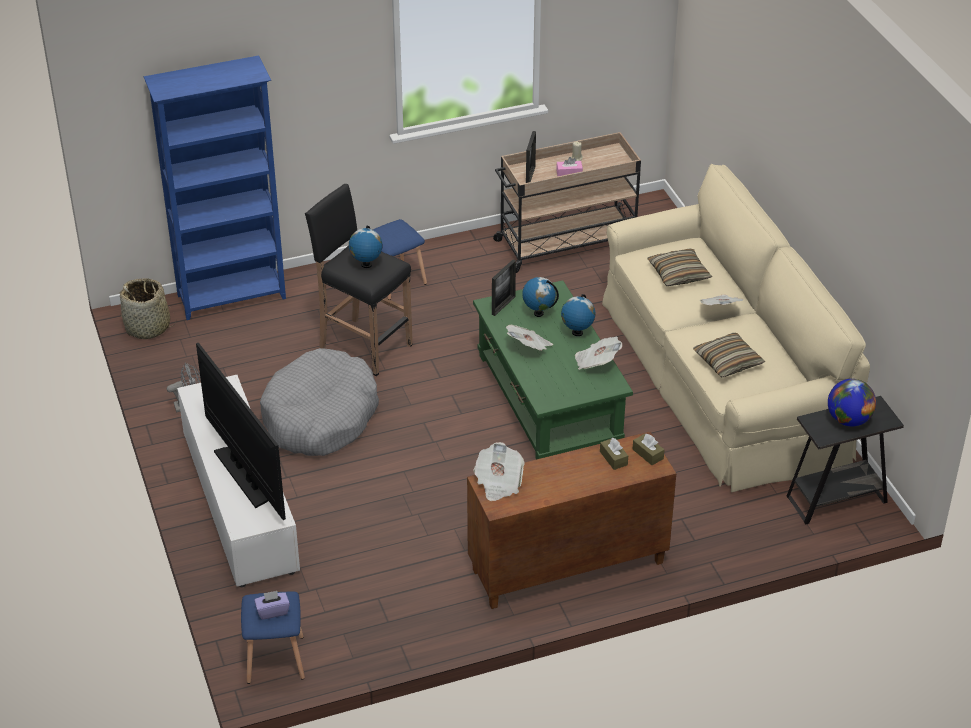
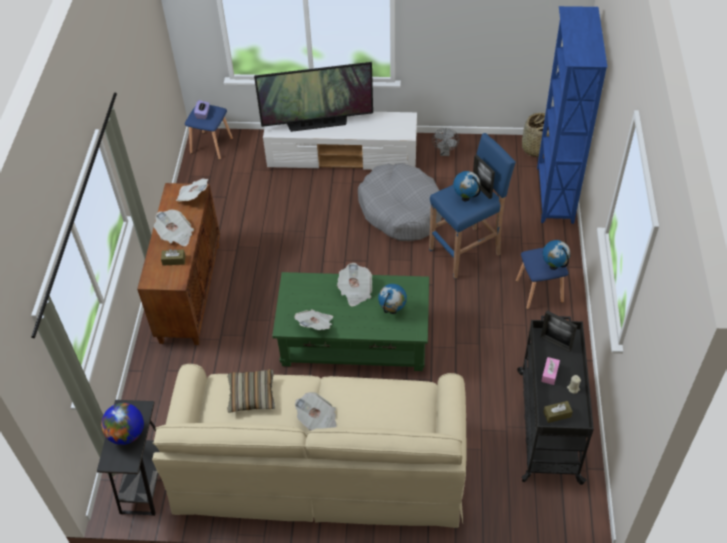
camera: 115 degrees right, 10 degrees up
black stool [305,184,413,376] -> blue stool [429,133,516,279]
picture frame [492,260,516,316] -> picture frame moved to [473,155,495,199]
beige cart [493,132,641,273] -> black cart [517,316,594,485]
globe [561,294,596,336] -> globe moved to [543,240,570,270]
brown tissue box [632,433,665,465] -> brown tissue box moved to [543,401,573,423]
pillow [648,248,712,286] -> none
none -> newspaper [154,210,194,246]

